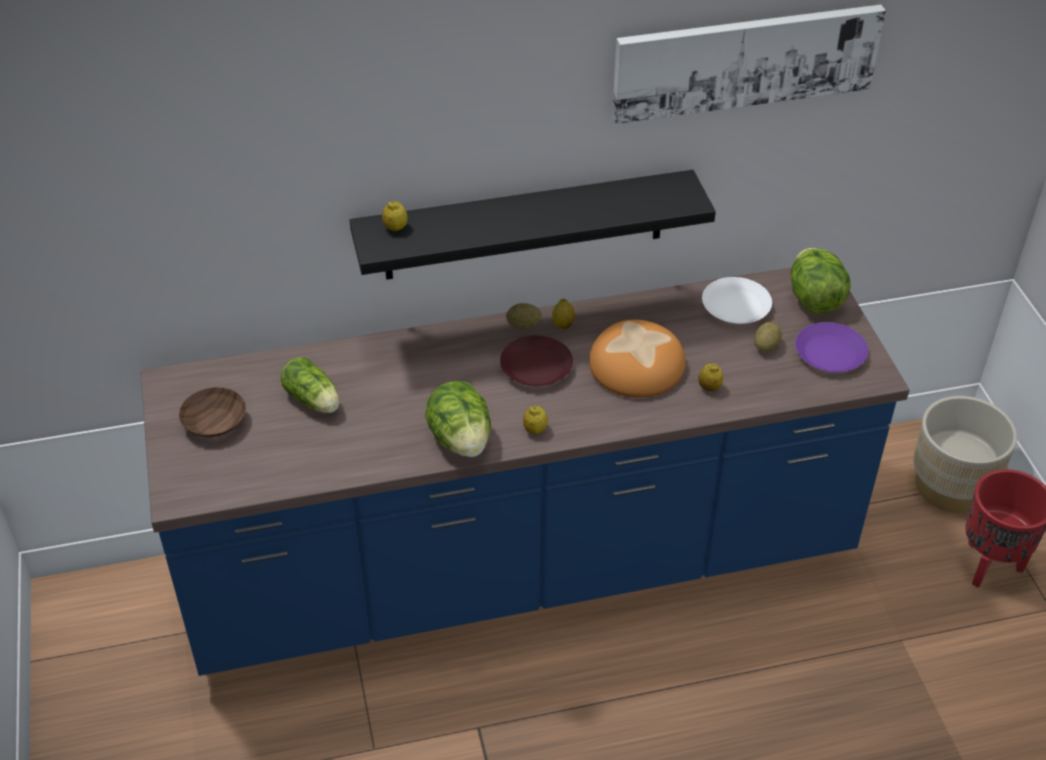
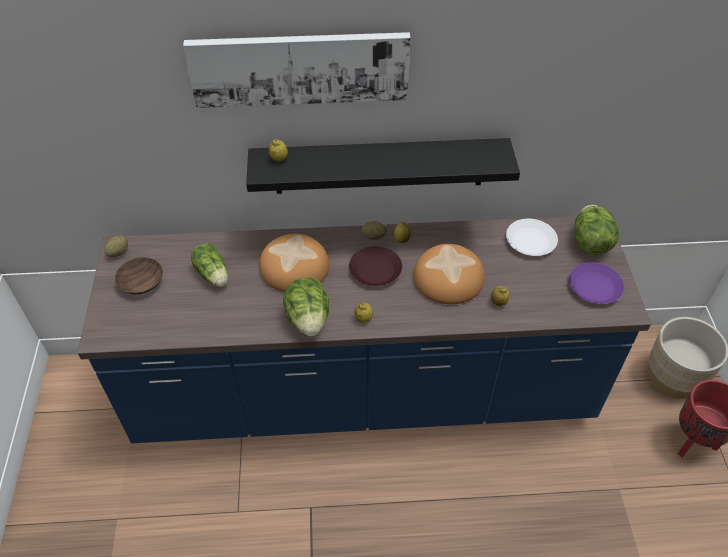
camera: 10 degrees right, 5 degrees up
picture [612,5,886,124] -> picture moved to [183,32,411,108]
potato [754,322,782,352] -> potato moved to [104,236,128,257]
none -> bread [259,234,329,292]

